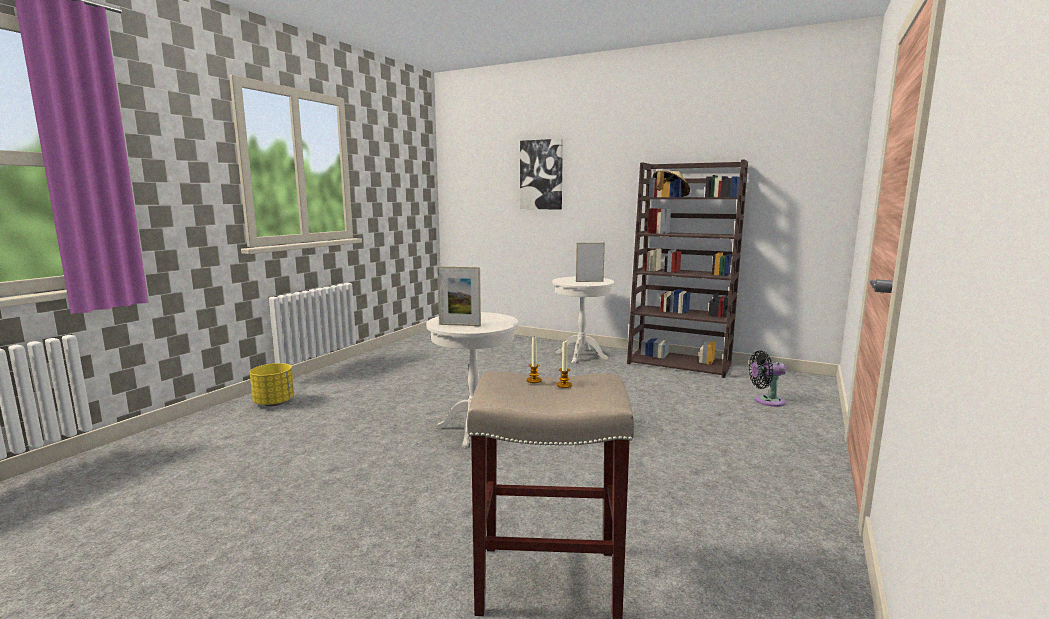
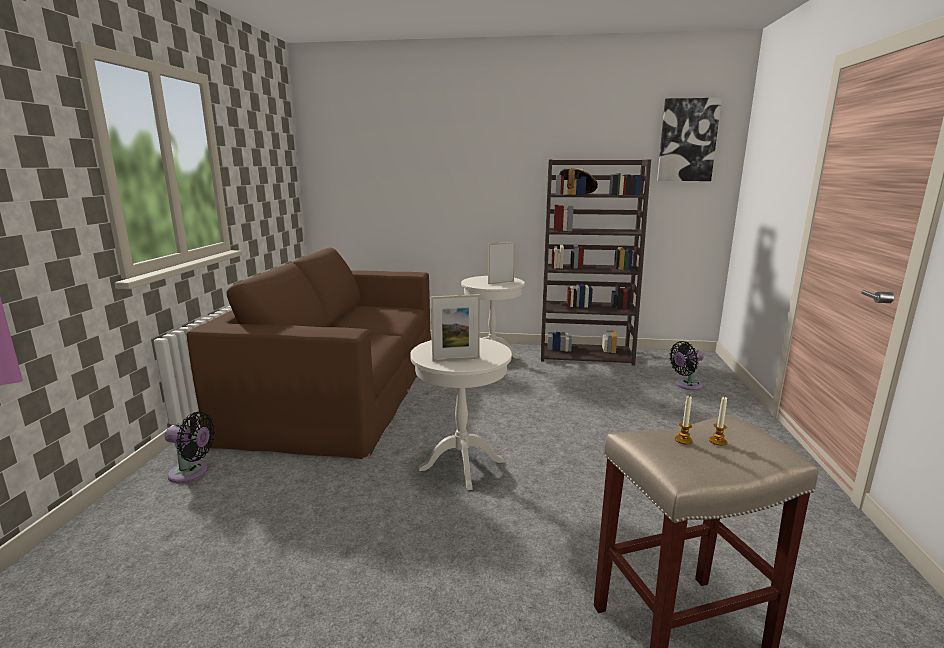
camera: 20 degrees left, 5 degrees up
yellow planter [250,363,294,406] -> black fan [165,412,215,483]
picture [520,139,563,210] -> picture moved to [657,98,722,181]
none -> brown sofa [186,248,431,459]

